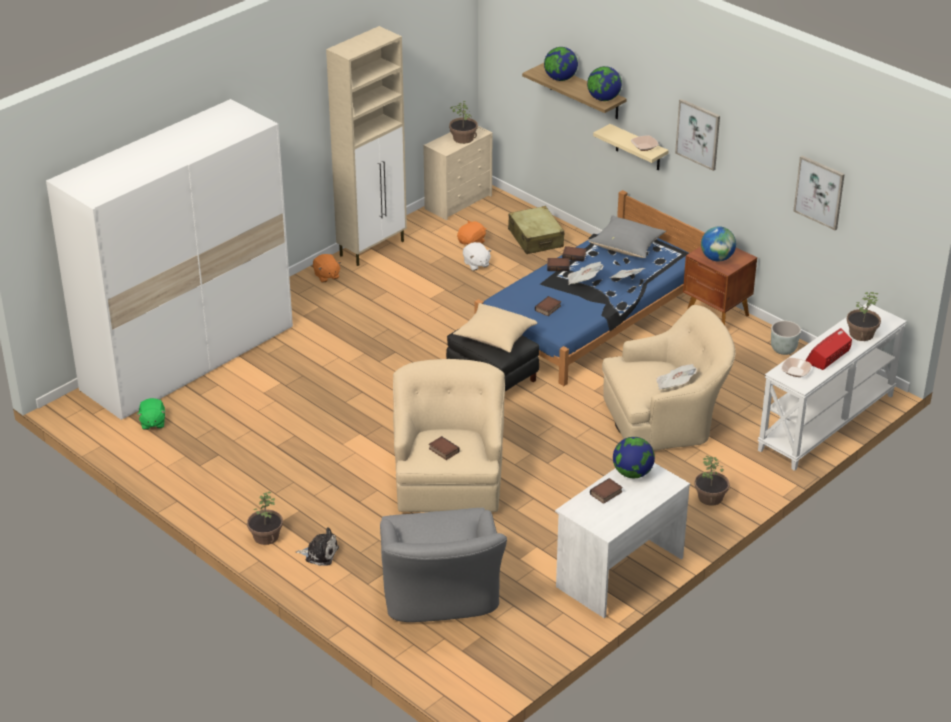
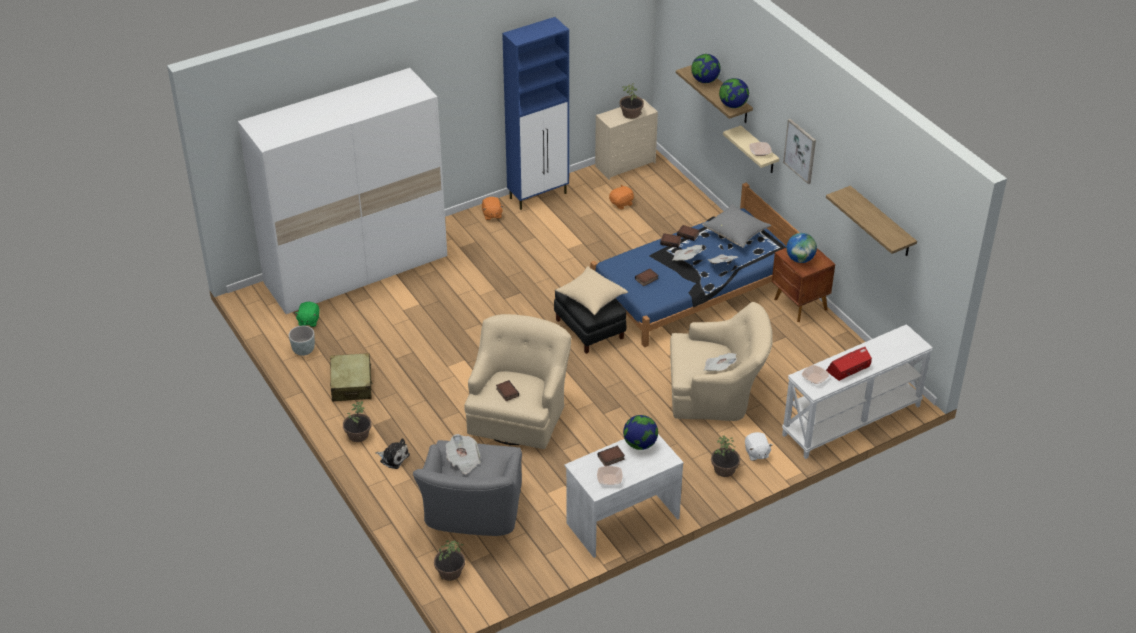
camera: 15 degrees right, 5 degrees up
beige cabinet [326,26,407,266] -> blue cabinet [502,17,569,210]
white plush toy [463,242,492,271] -> white plush toy moved to [745,432,772,461]
beige suitcase [508,206,565,254] -> beige suitcase moved to [330,353,373,401]
grey planter [771,321,801,355] -> grey planter moved to [289,326,315,356]
picture [793,156,845,230] -> shelf [826,186,917,256]
potted plant [847,292,881,341] -> potted plant moved to [434,540,465,581]
none -> newspaper [446,434,481,474]
none -> bowl [597,466,623,485]

